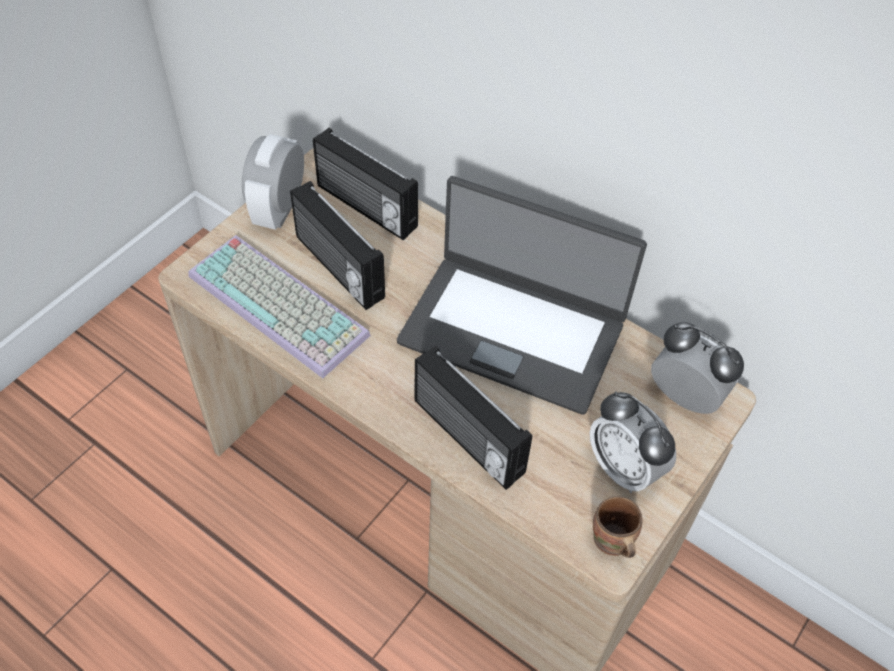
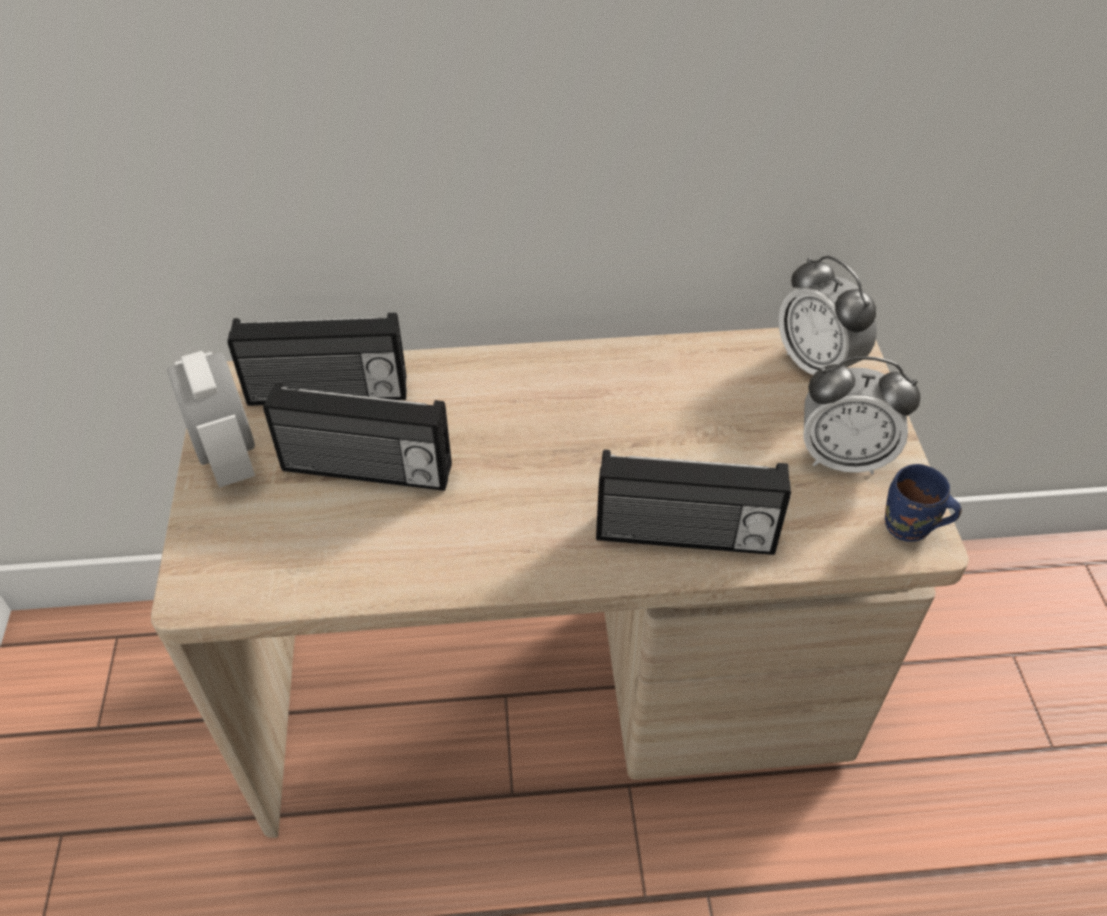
camera: 40 degrees left, 5 degrees down
keyboard [188,235,371,378] -> none
laptop [397,176,647,415] -> none
brown mug [593,496,642,558] -> blue mug [885,464,962,542]
alarm clock [651,322,744,414] -> alarm clock turned 120 degrees counterclockwise [779,256,877,375]

